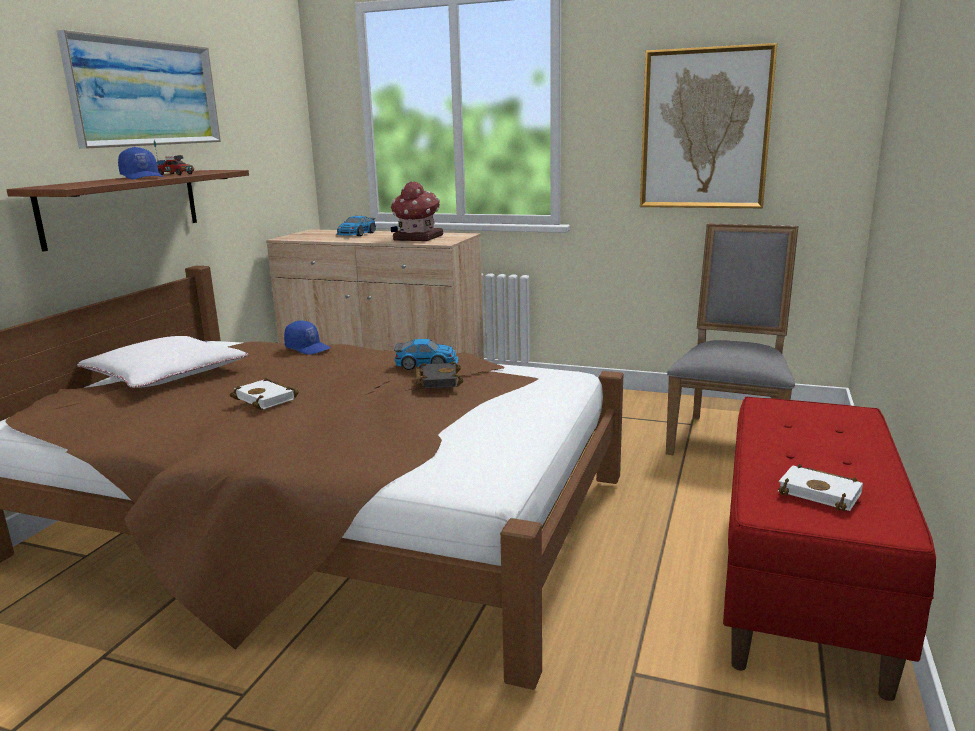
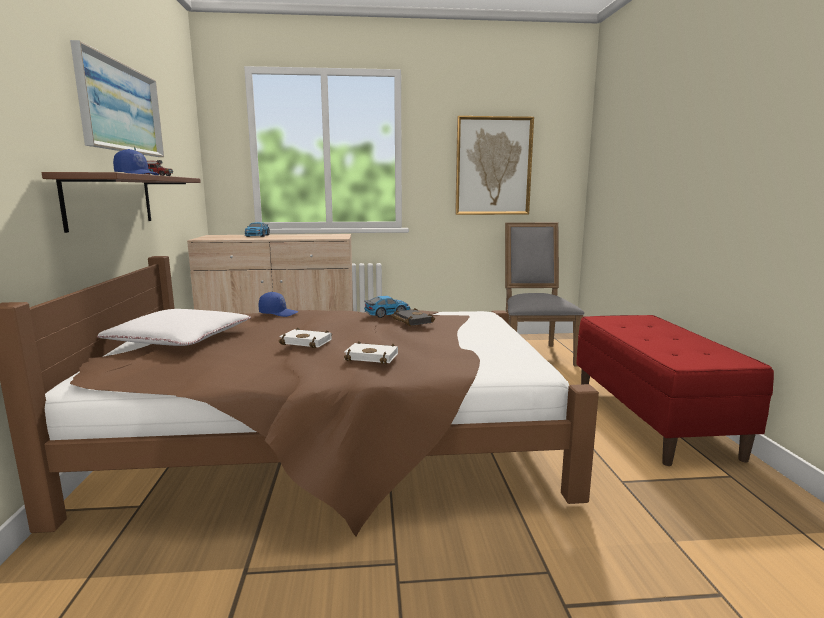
camera: 25 degrees left, 5 degrees down
toy house [390,181,443,241] -> none
white book [778,464,863,512] -> white book moved to [344,341,398,364]

